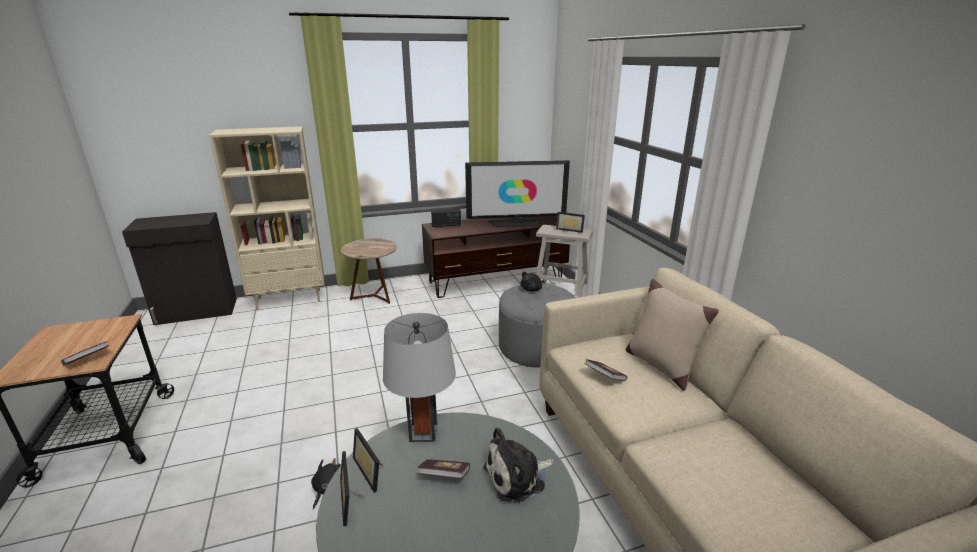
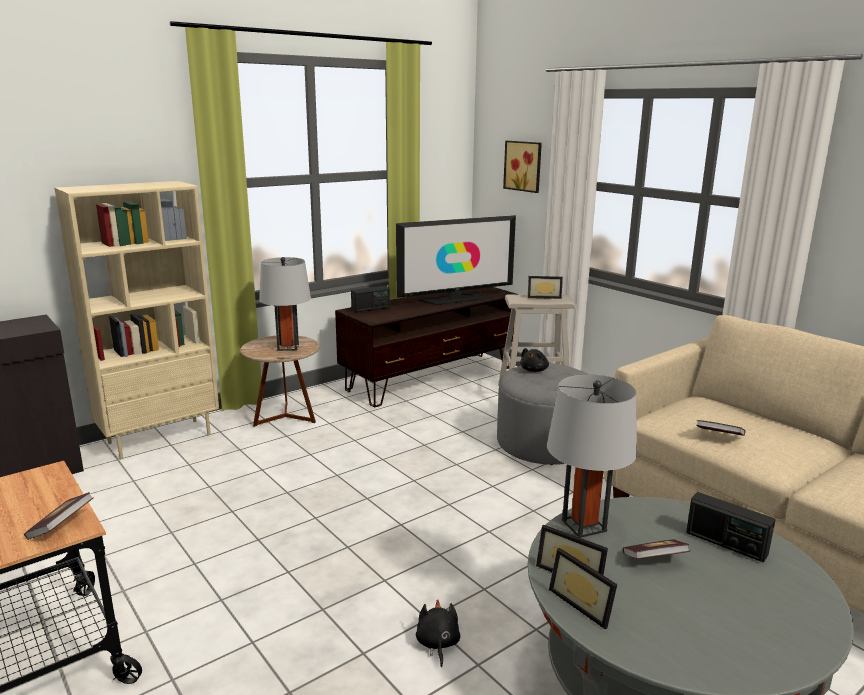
camera: 20 degrees left, 5 degrees down
plush toy [483,427,554,503] -> radio [686,492,776,562]
beige pillow [626,279,719,391] -> none
none -> grey table lamp [259,257,311,351]
none -> picture [503,141,542,193]

